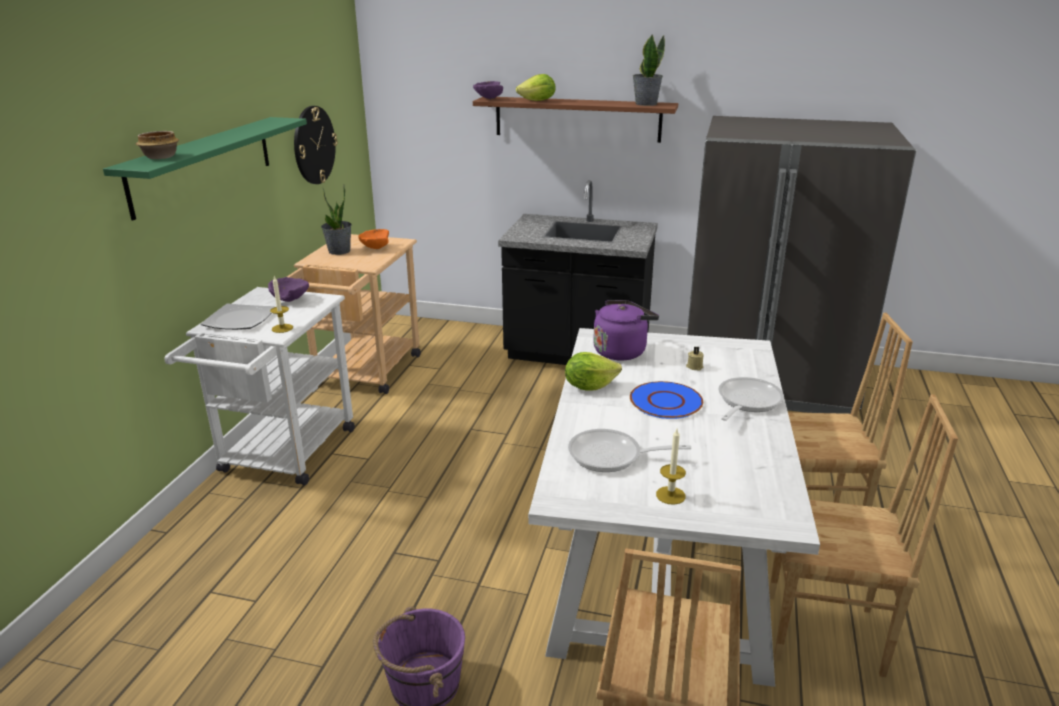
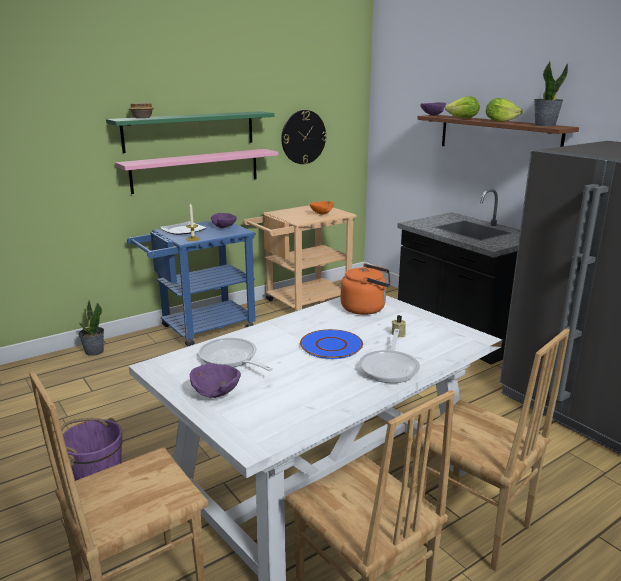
camera: 40 degrees right, 5 degrees down
white cart [164,287,355,486] -> blue cart [127,221,256,346]
potted plant [321,185,352,255] -> potted plant moved to [78,301,104,356]
lettuce [565,352,622,391] -> lettuce moved to [486,98,523,122]
purple kettle [593,300,659,360] -> orange kettle [341,264,390,315]
candle [656,429,686,505] -> purple bowl [190,363,241,398]
frying pan [718,377,784,421] -> frying pan turned 120 degrees clockwise [359,329,420,383]
none -> pink shelf [115,149,278,194]

